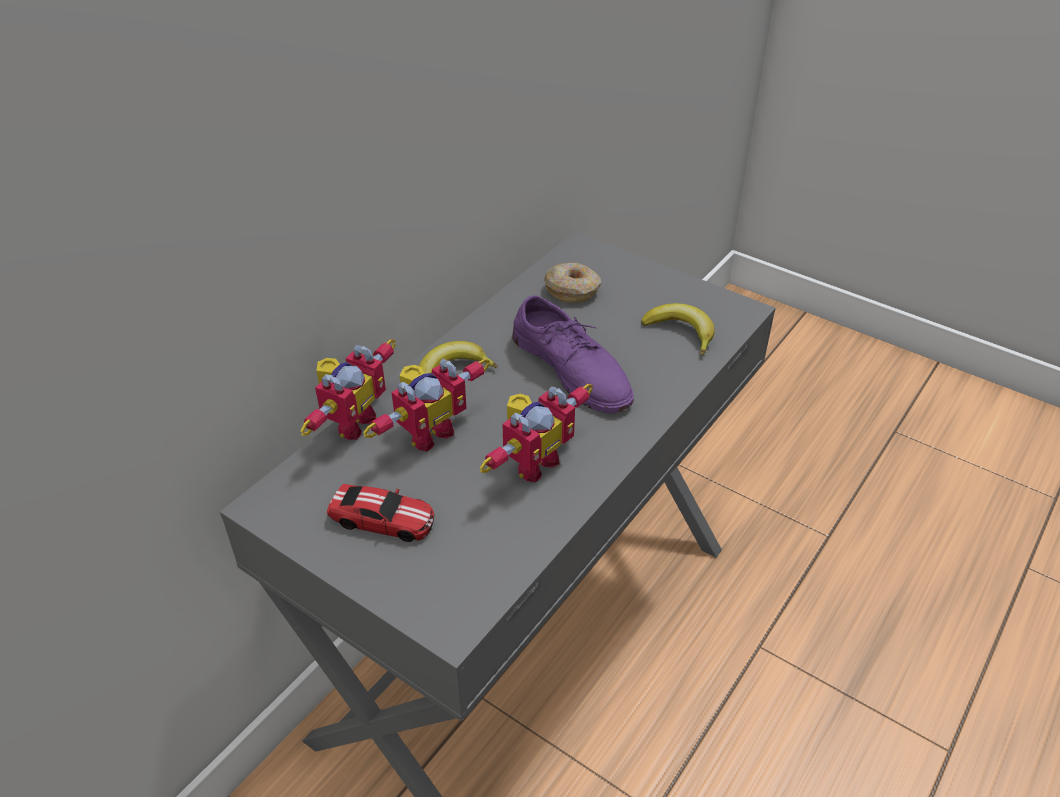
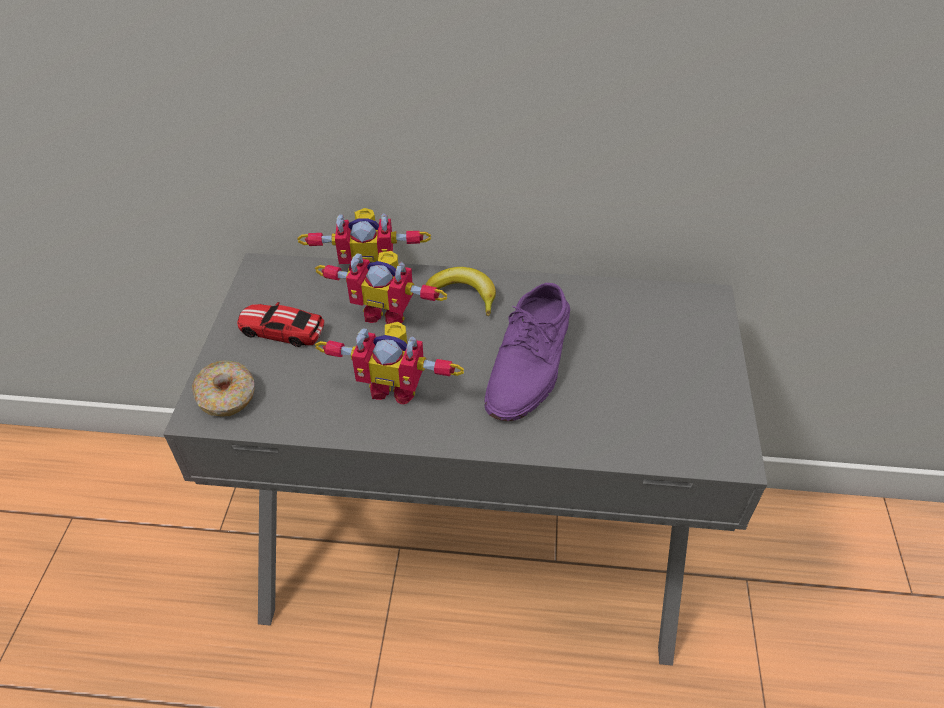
camera: 60 degrees right, 5 degrees up
toy car [327,484,434,542] -> toy car turned 120 degrees clockwise [237,302,324,347]
donut [544,263,601,303] -> donut moved to [192,360,255,416]
banana [641,303,715,355] -> none

